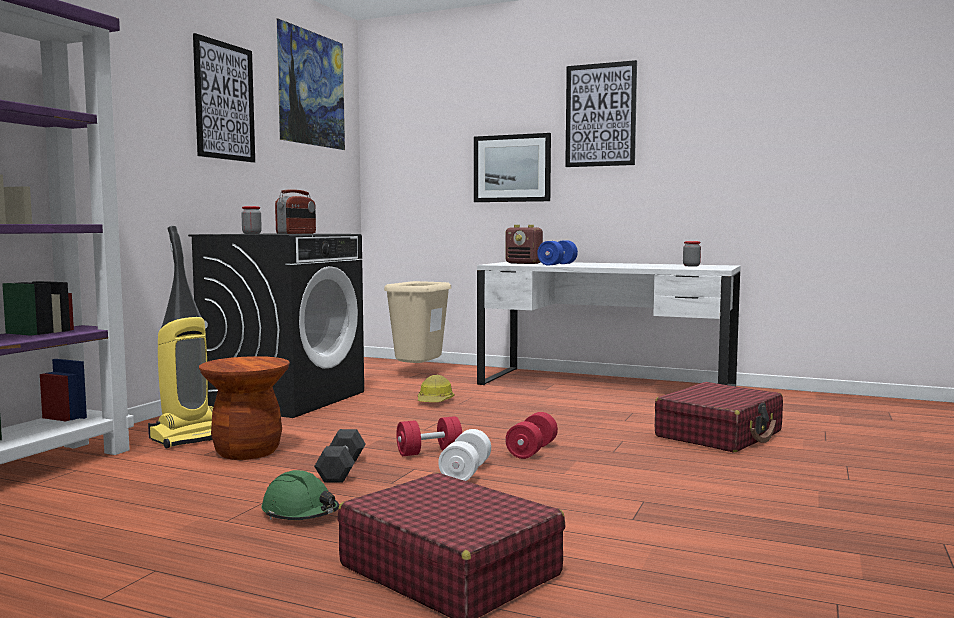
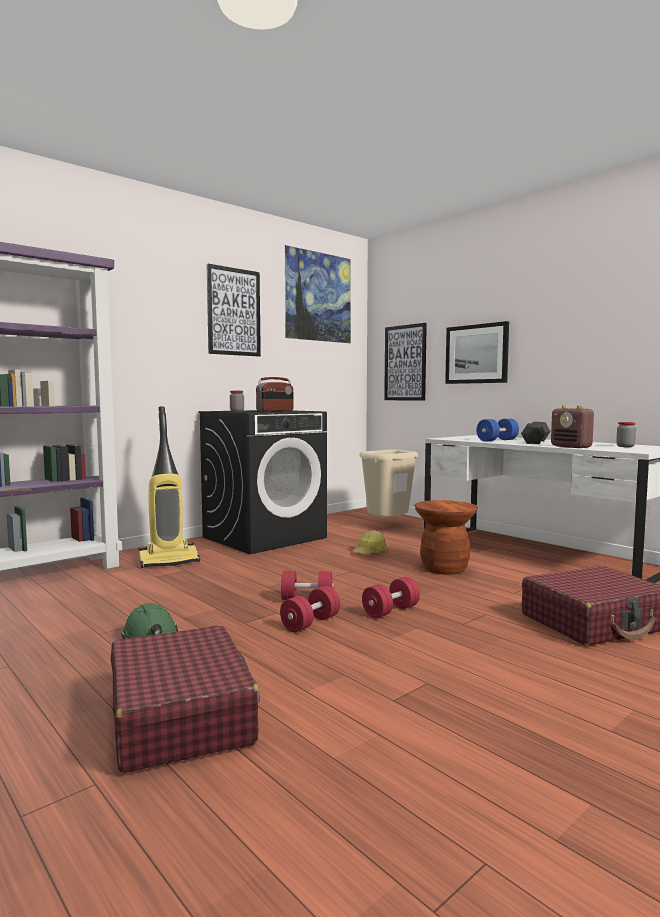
camera: 25 degrees right, 0 degrees up
brown stool [199,356,290,460] -> brown stool moved to [414,500,478,575]
black dumbbell [314,429,366,483] -> black dumbbell moved to [521,422,551,444]
white dumbbell [438,429,491,481] -> red dumbbell [280,586,340,632]
radio [505,225,543,264] -> radio moved to [551,405,594,448]
picture [565,60,637,167] -> picture moved to [384,323,427,401]

